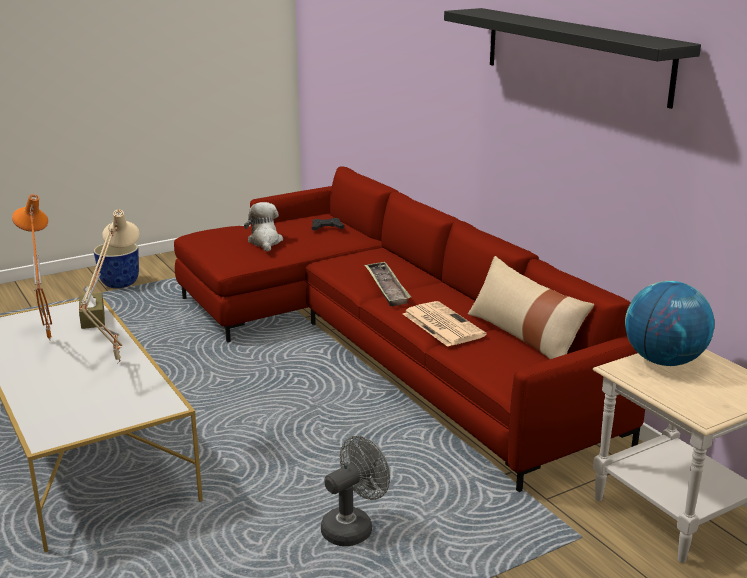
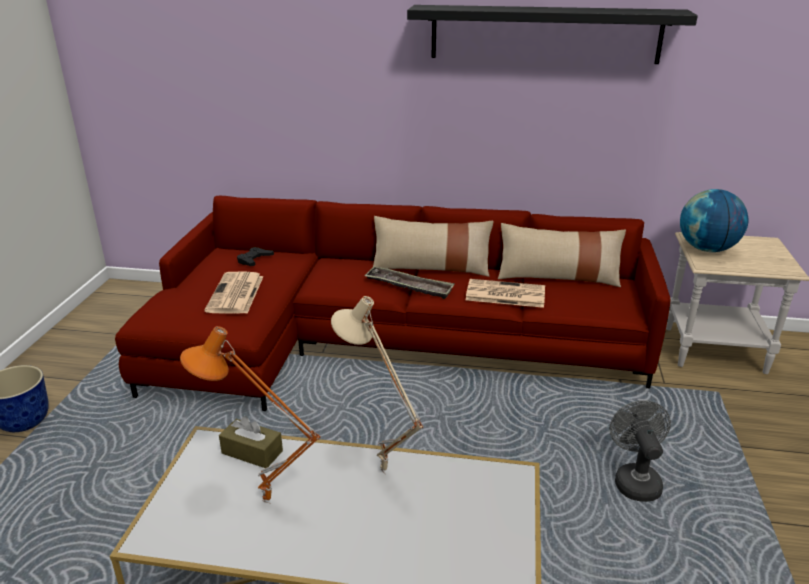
camera: 50 degrees left, 5 degrees up
plush toy [244,202,283,252] -> newspaper [204,271,263,314]
none -> beige pillow [373,216,494,277]

